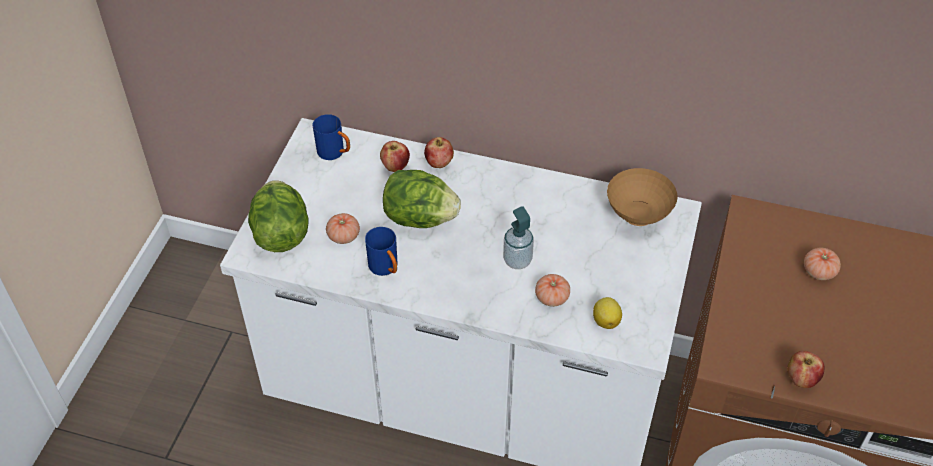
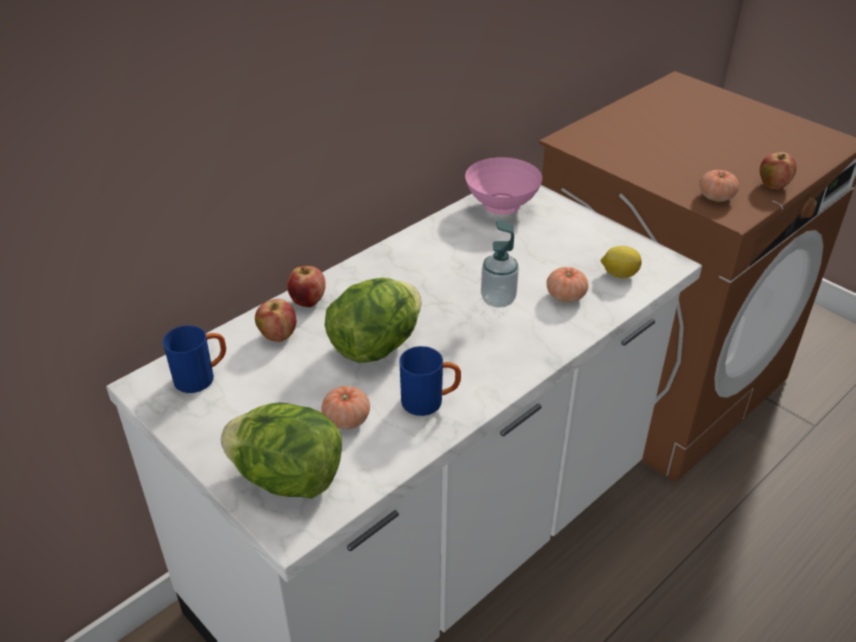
camera: 60 degrees left, 10 degrees down
brown bowl [607,168,678,226] -> pink bowl [465,157,542,215]
tomato [804,247,841,280] -> tomato moved to [699,170,739,202]

